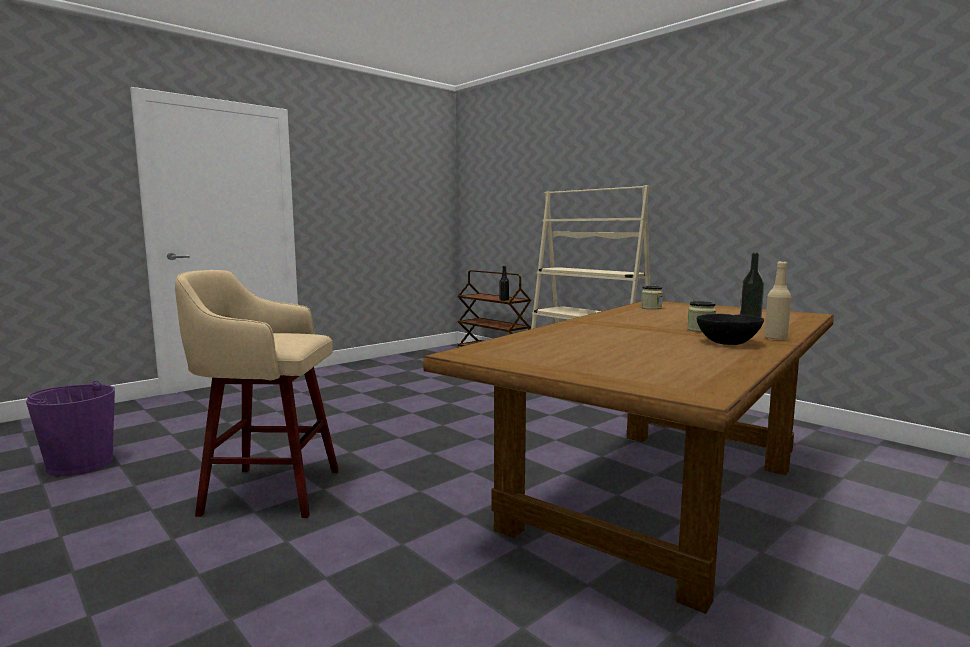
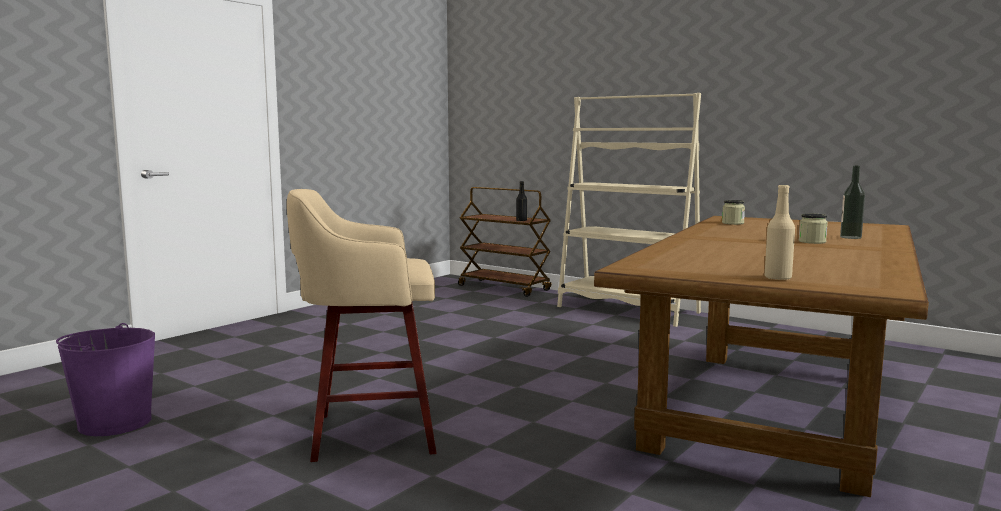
camera: 10 degrees left, 0 degrees up
black bowl [697,314,764,345] -> none
beige bottle [764,262,791,340] -> beige bottle moved to [765,185,795,280]

